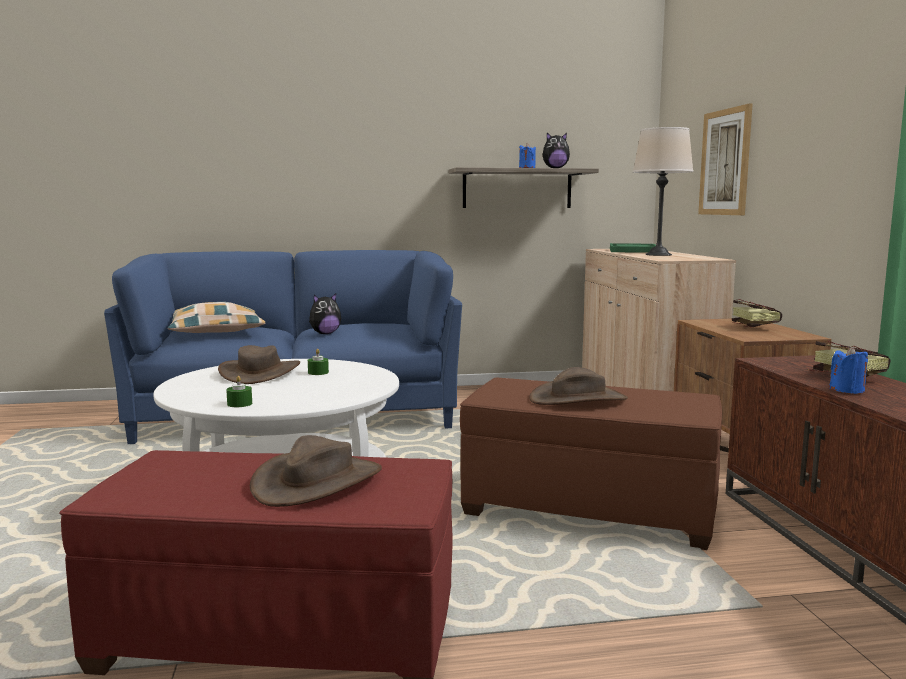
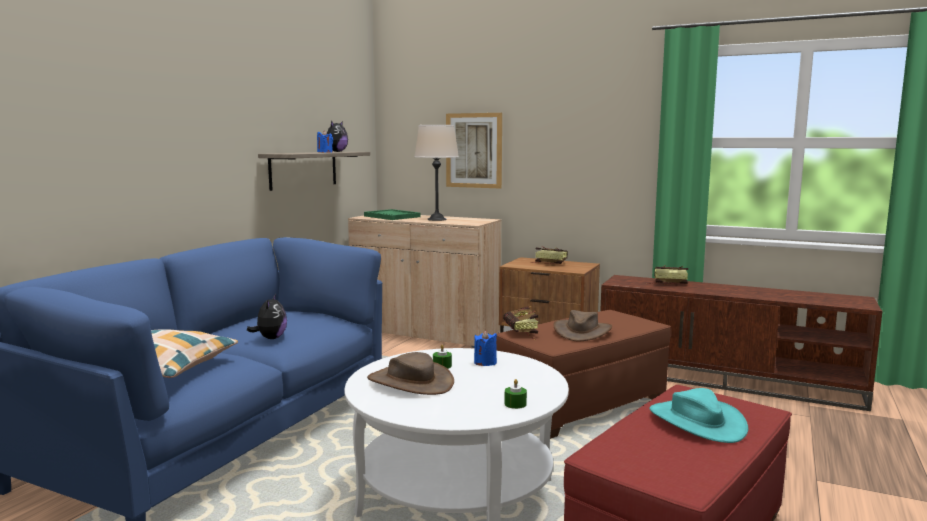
camera: 55 degrees left, 0 degrees up
brown hat [250,435,382,507] -> turquoise hat [650,388,749,443]
blue candle [829,346,868,394] -> blue candle moved to [474,330,497,366]
none -> book [503,306,538,340]

